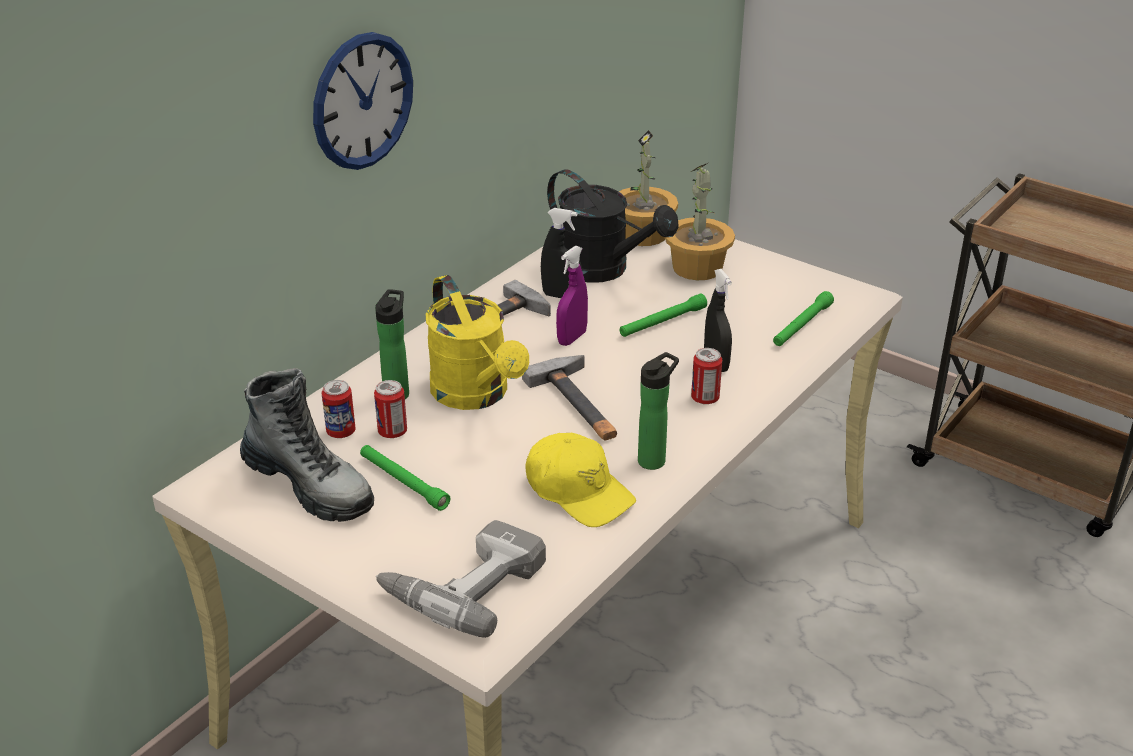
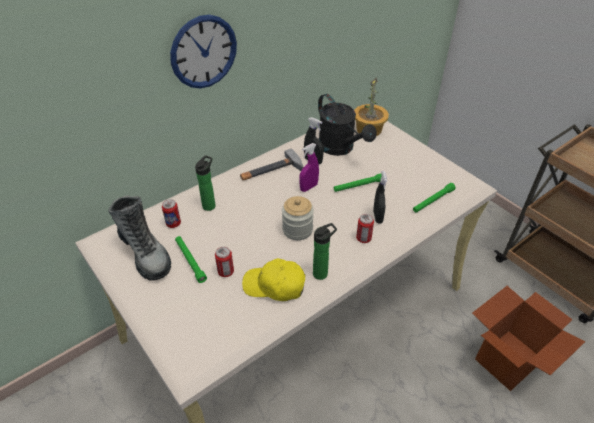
camera: 15 degrees right, 10 degrees up
can [374,380,407,438] -> can moved to [215,247,234,277]
power drill [376,520,546,638] -> none
yellow watering can [426,275,529,410] -> none
hammer [522,355,617,441] -> jar [282,196,314,240]
yellow cap [525,433,636,527] -> yellow cap turned 135 degrees clockwise [242,258,305,301]
potted plant [665,163,735,280] -> none
none -> cardboard box [472,286,585,391]

